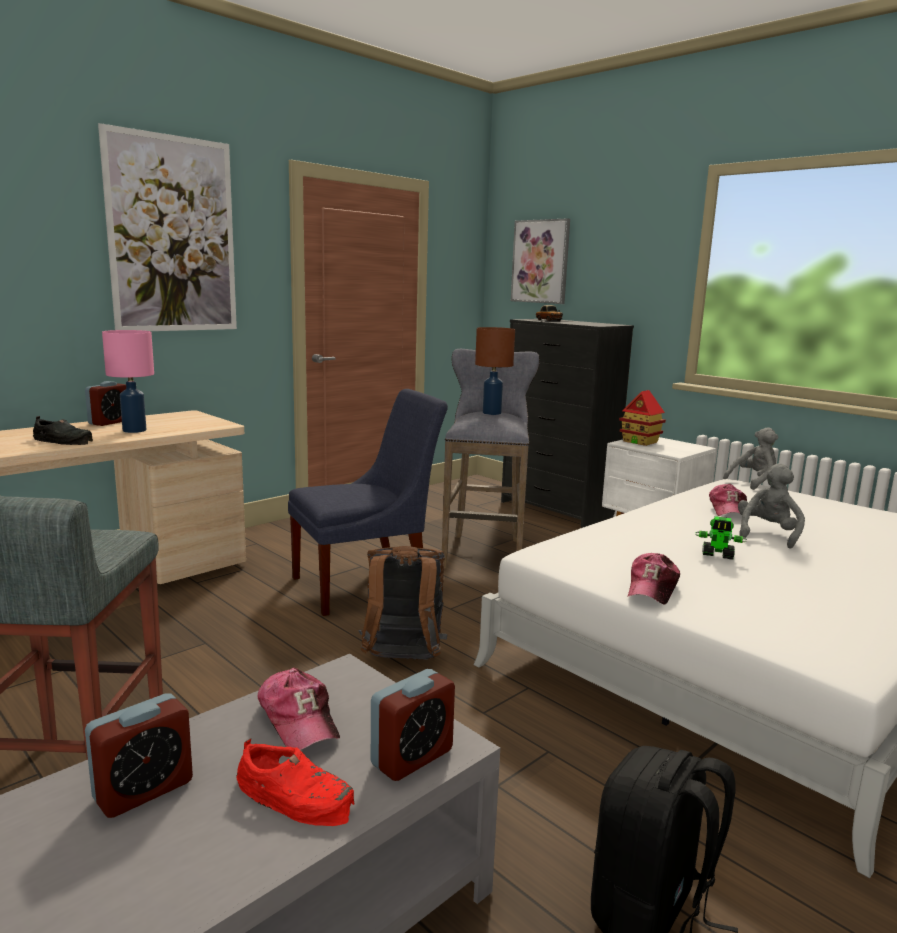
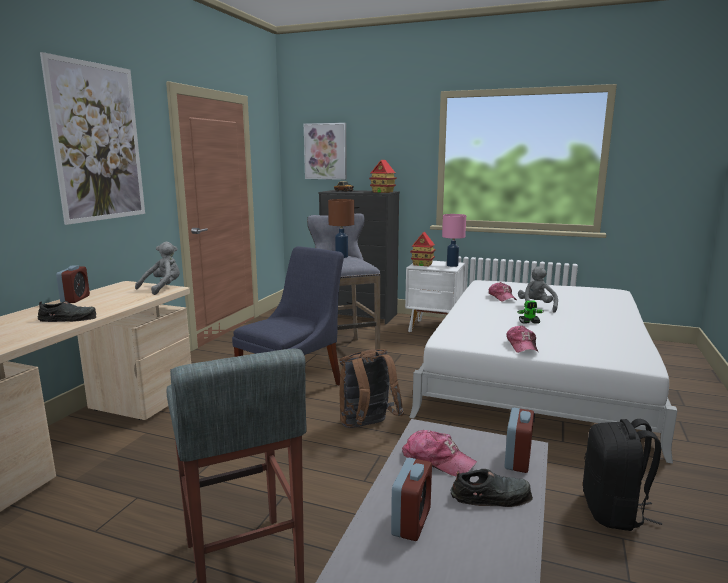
camera: 25 degrees left, 0 degrees up
pink table lamp [102,330,154,433] -> pink table lamp moved to [442,214,466,267]
red shoe [236,738,355,826] -> black shoe [450,469,533,507]
grey plush toy [723,427,779,490] -> grey plush toy moved to [135,242,180,295]
none -> toy house [369,160,397,193]

